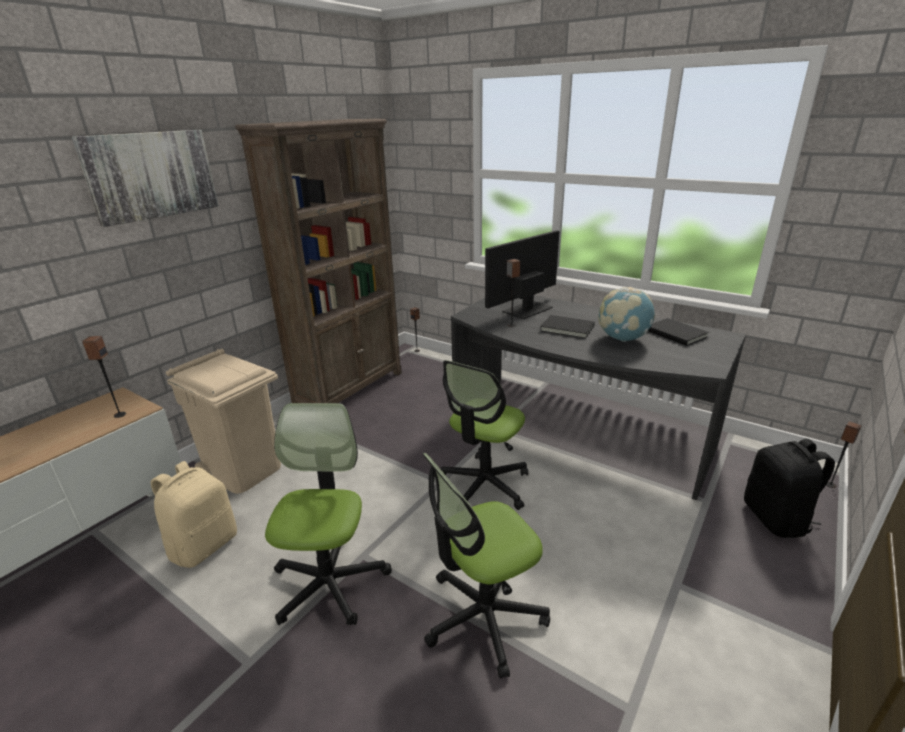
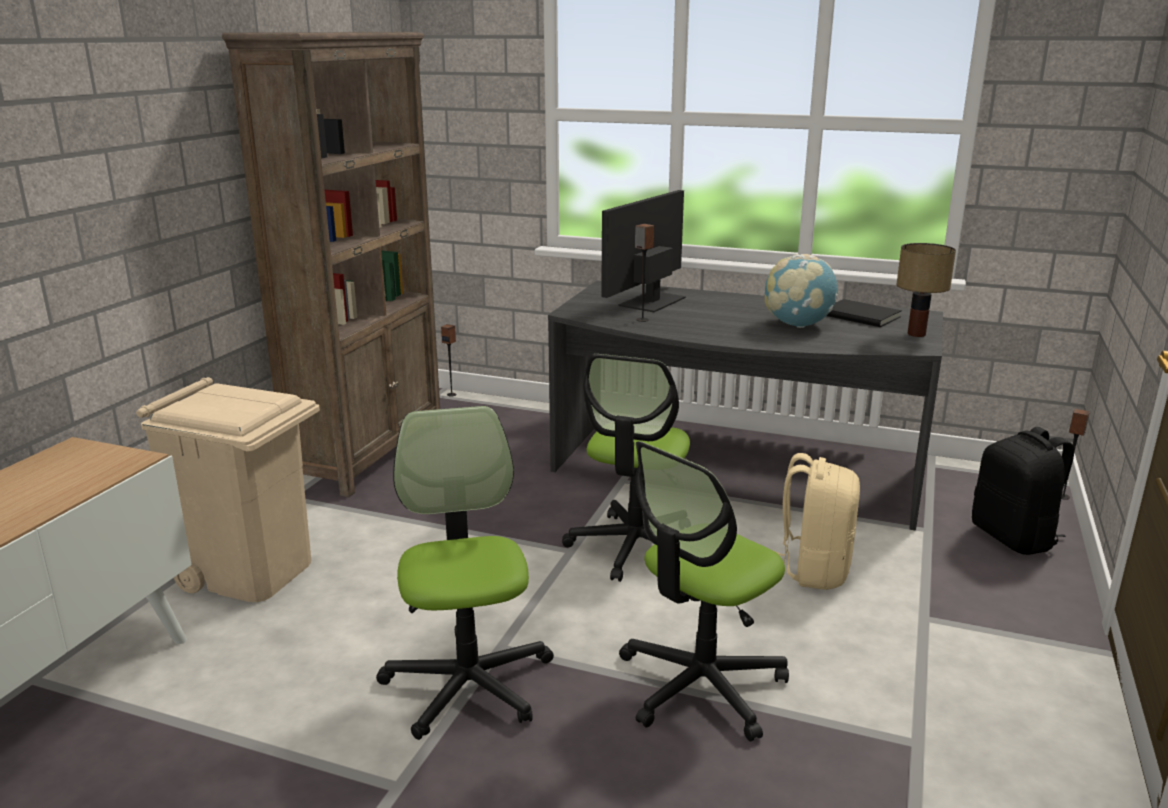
camera: 15 degrees left, 5 degrees down
picture [72,130,219,227] -> none
speaker [82,336,126,418] -> none
beige backpack [150,461,237,568] -> beige backpack moved to [774,453,860,590]
black book [540,315,595,338] -> none
none -> table lamp [896,243,956,337]

